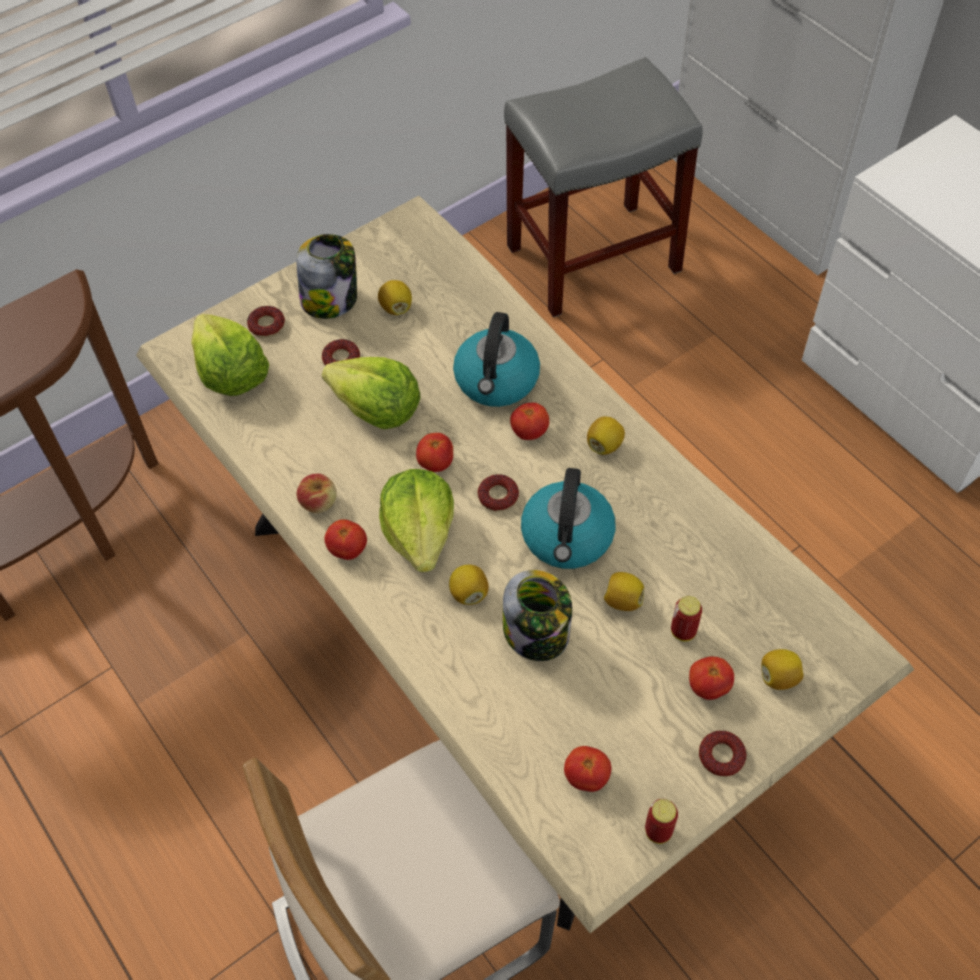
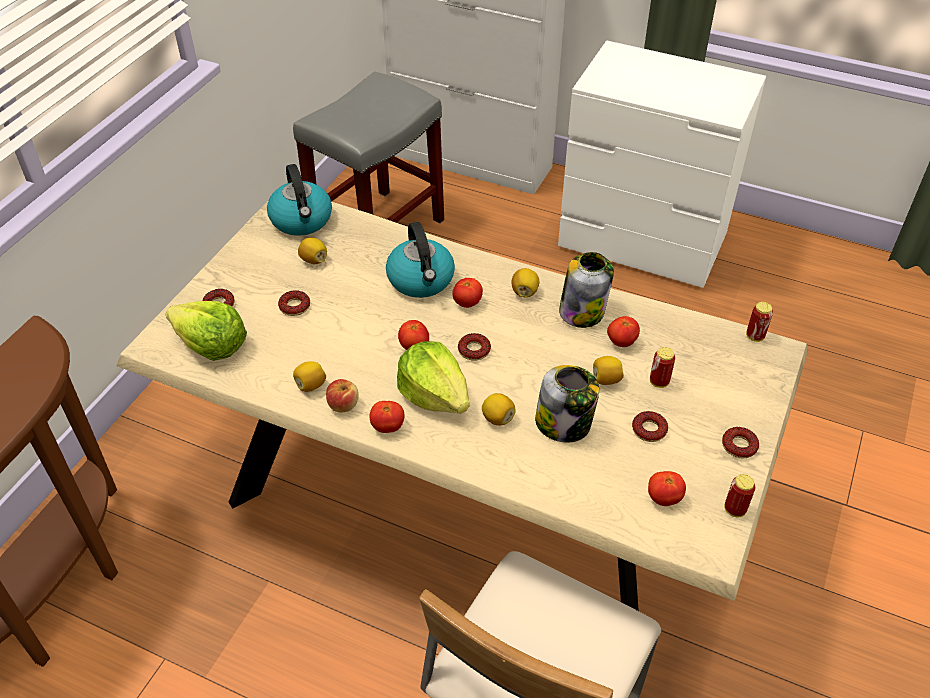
camera: 30 degrees left, 10 degrees down
jar [297,234,357,319] -> jar moved to [559,252,614,328]
lettuce [322,357,421,429] -> none
kettle [521,468,616,569] -> kettle moved to [267,164,332,236]
tomato [689,657,734,700] -> tomato moved to [607,316,640,347]
lemon [761,649,804,690] -> lemon moved to [293,361,326,392]
none -> donut [632,411,668,442]
none -> can [746,302,773,342]

